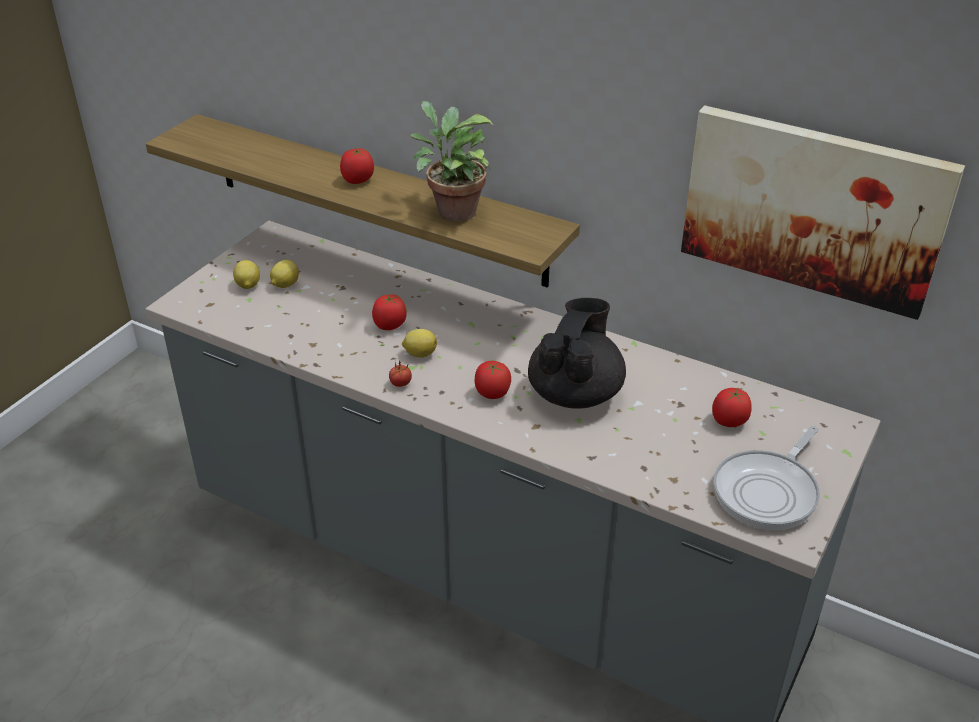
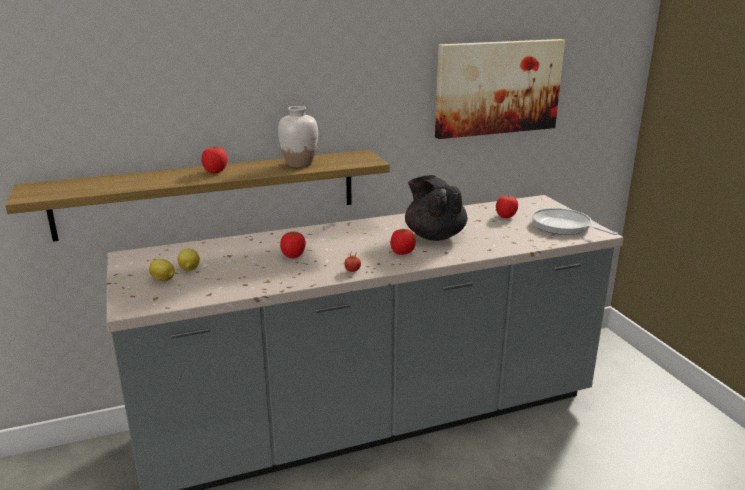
camera: 50 degrees left, 15 degrees down
lemon [402,329,437,358] -> none
potted plant [411,101,494,222] -> white vase [278,106,318,167]
frying pan [714,426,820,530] -> frying pan turned 150 degrees clockwise [532,208,618,235]

